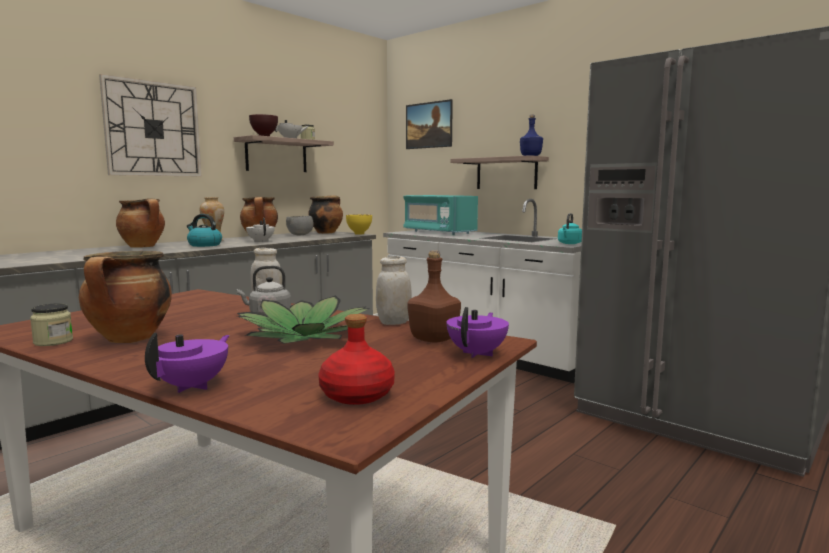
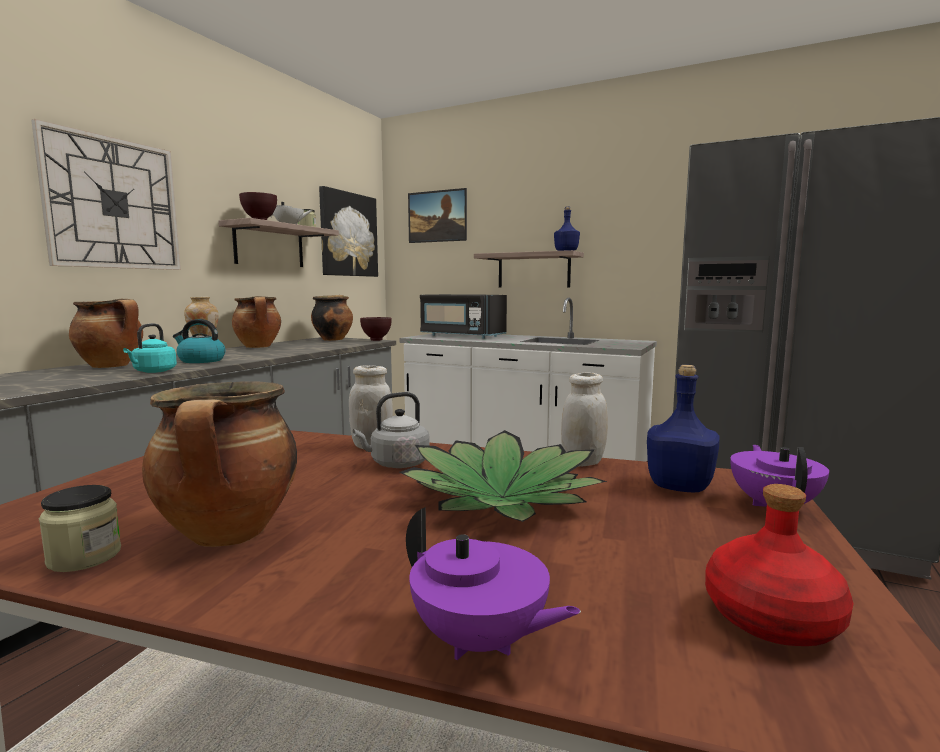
camera: 15 degrees left, 0 degrees up
purple teapot [145,333,229,393] -> purple teapot turned 120 degrees clockwise [406,507,581,660]
white teapot [246,218,275,242] -> none
grey bowl [286,216,313,236] -> none
yellow bowl [346,215,372,235] -> brown bowl [360,317,392,341]
turquoise microwave [403,195,478,235] -> black microwave [420,294,507,339]
brown bottle [407,250,461,342] -> blue bottle [647,365,720,492]
turquoise kettle [558,213,582,244] -> turquoise kettle moved to [123,323,177,373]
none -> picture [319,186,378,277]

